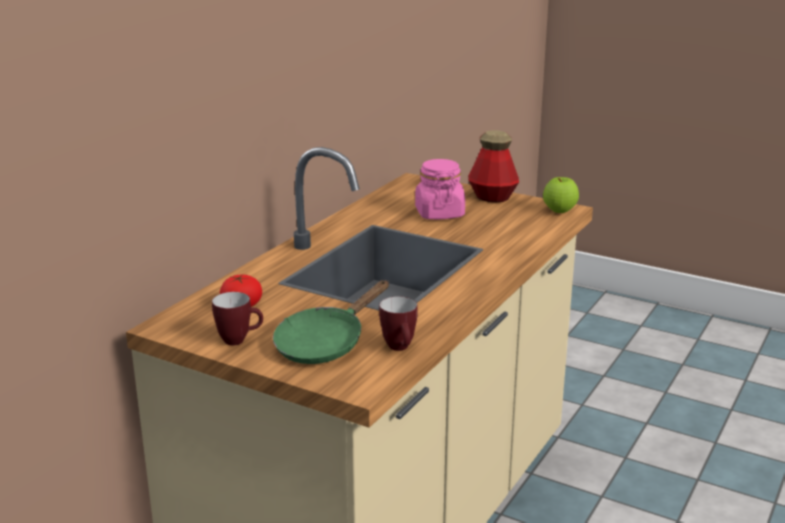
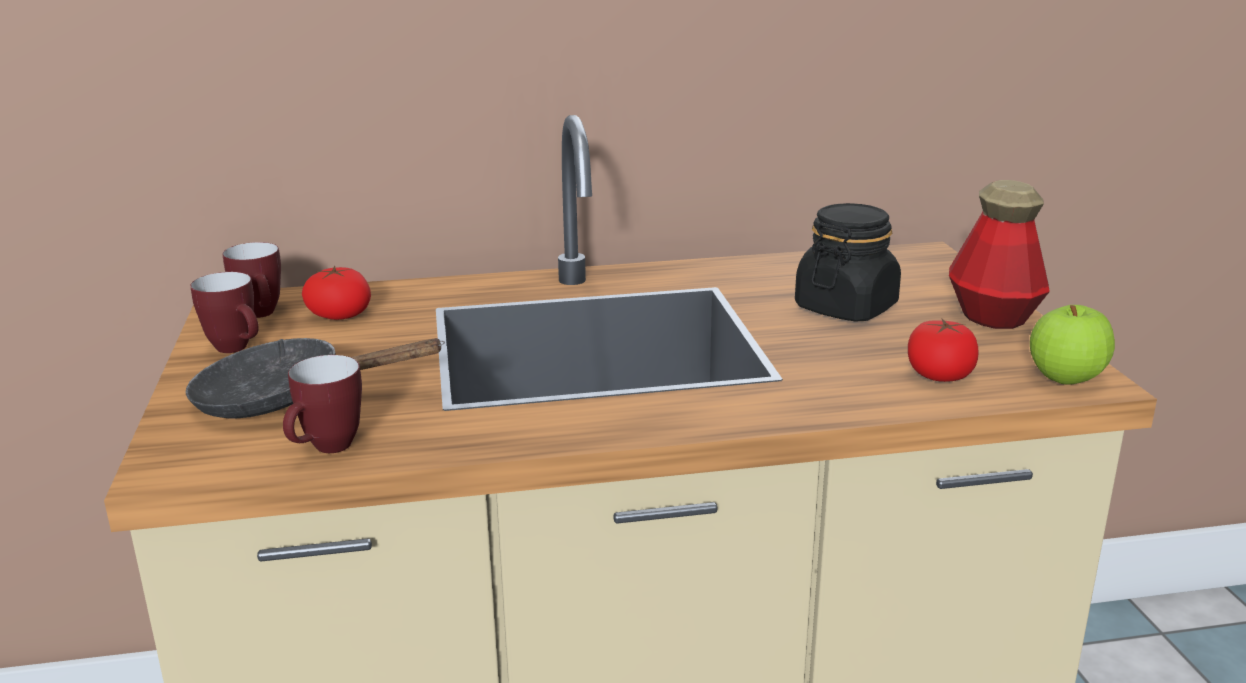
camera: 50 degrees right, 0 degrees up
green frying pan [273,280,389,364] -> black frying pan [185,338,445,418]
pink jar [415,159,465,219] -> black jar [795,203,901,321]
none -> mug [223,242,281,318]
none -> tomato [908,319,979,382]

